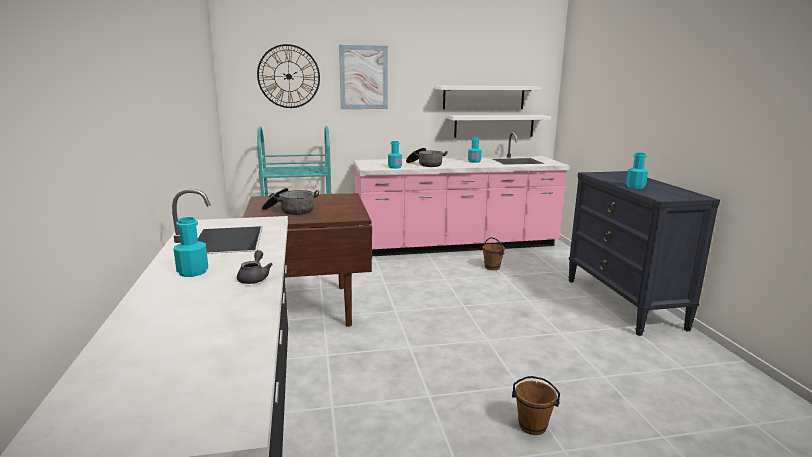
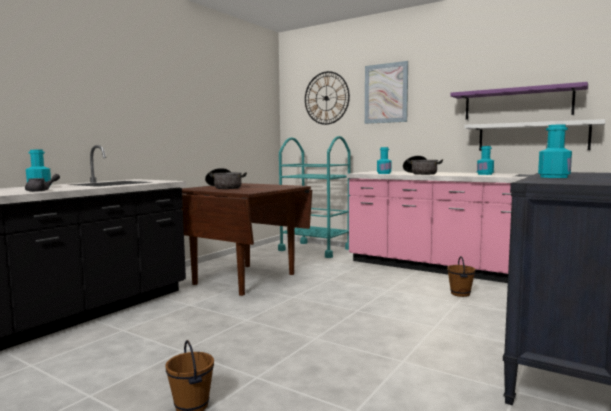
camera: 45 degrees right, 10 degrees down
white shelf [435,86,542,109] -> purple shelf [451,82,588,120]

